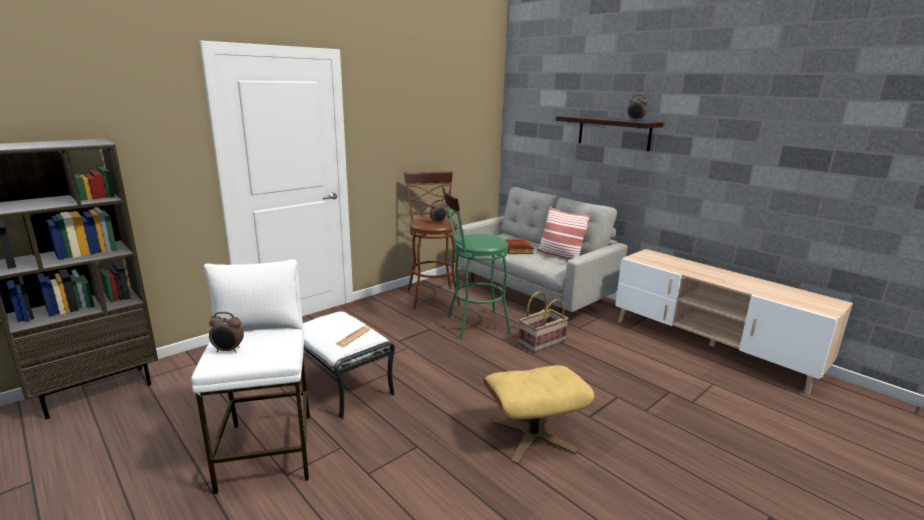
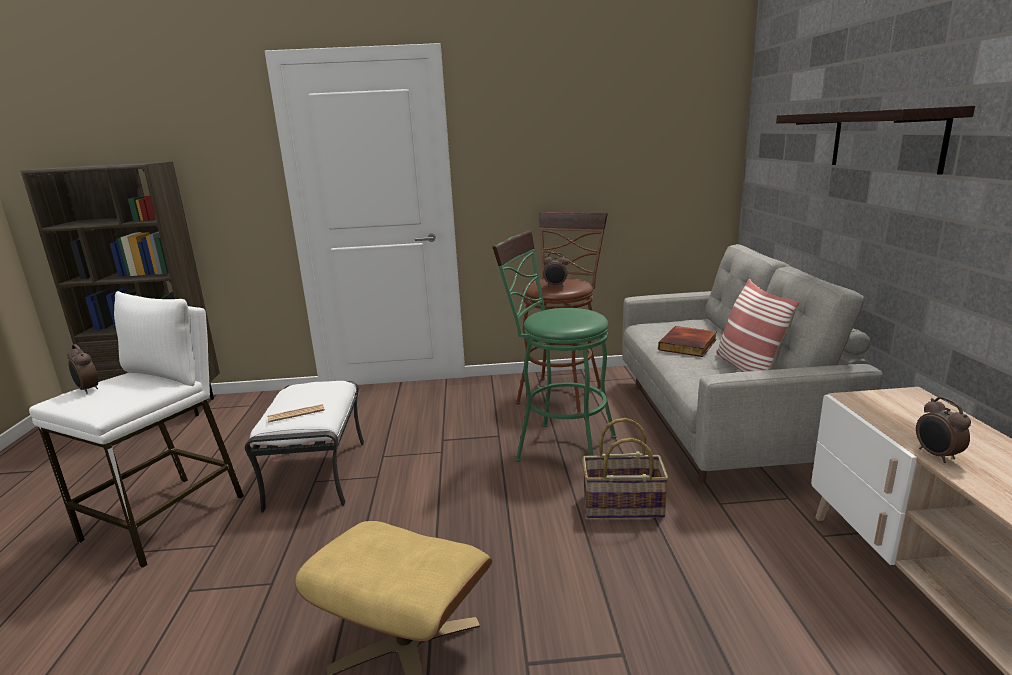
camera: 40 degrees right, 0 degrees up
alarm clock [627,95,647,120] -> alarm clock moved to [916,397,971,463]

